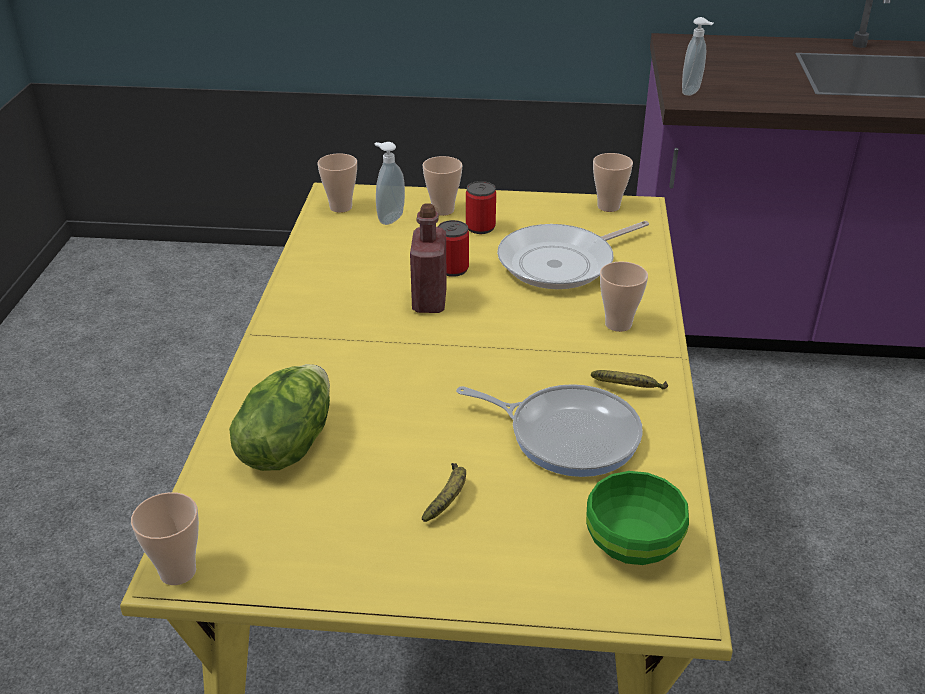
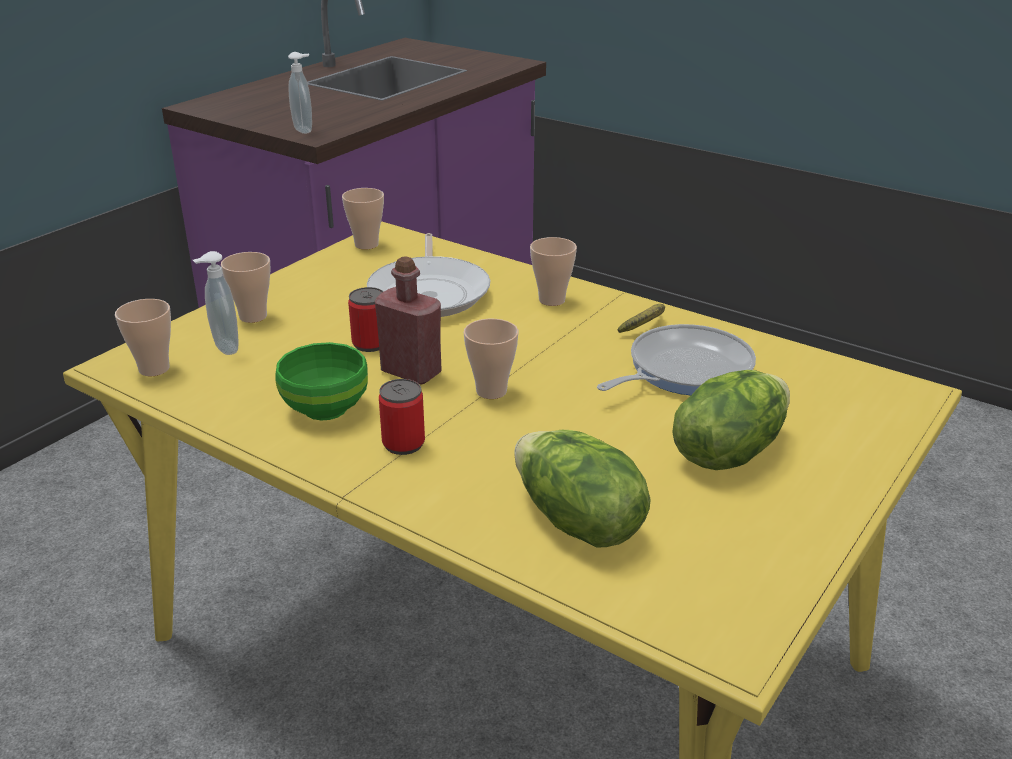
camera: 60 degrees left, 5 degrees down
cup [131,492,199,585] -> cup moved to [464,319,518,399]
banana [422,463,466,522] -> lettuce [672,370,790,470]
can [466,181,496,234] -> can moved to [379,379,425,455]
green bowl [586,471,689,565] -> green bowl moved to [276,342,368,420]

